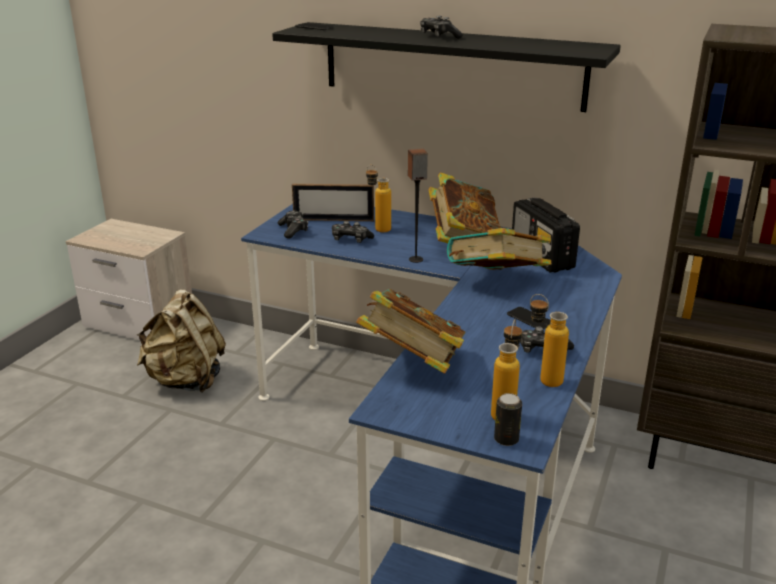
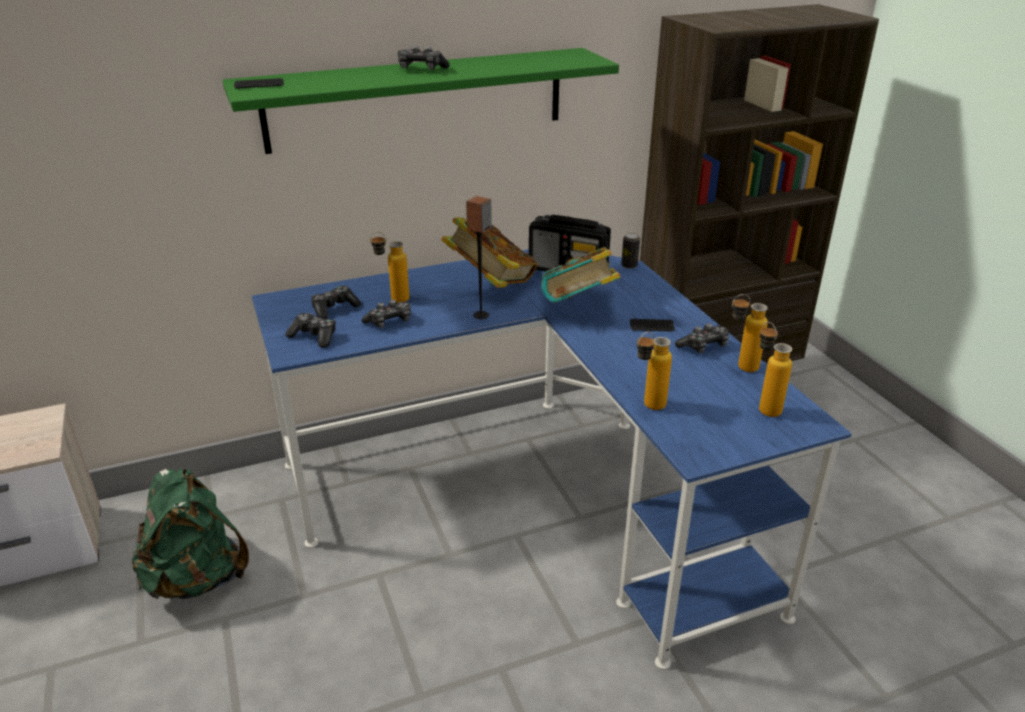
camera: 45 degrees left, 5 degrees up
beige backpack [137,289,226,393] -> green backpack [132,468,249,599]
black shelf [272,22,621,112] -> green shelf [222,48,619,154]
picture frame [292,184,374,221] -> game controller [311,286,361,319]
book [356,289,466,374] -> bottle [637,332,672,410]
can [494,393,522,446] -> can moved to [621,233,640,269]

